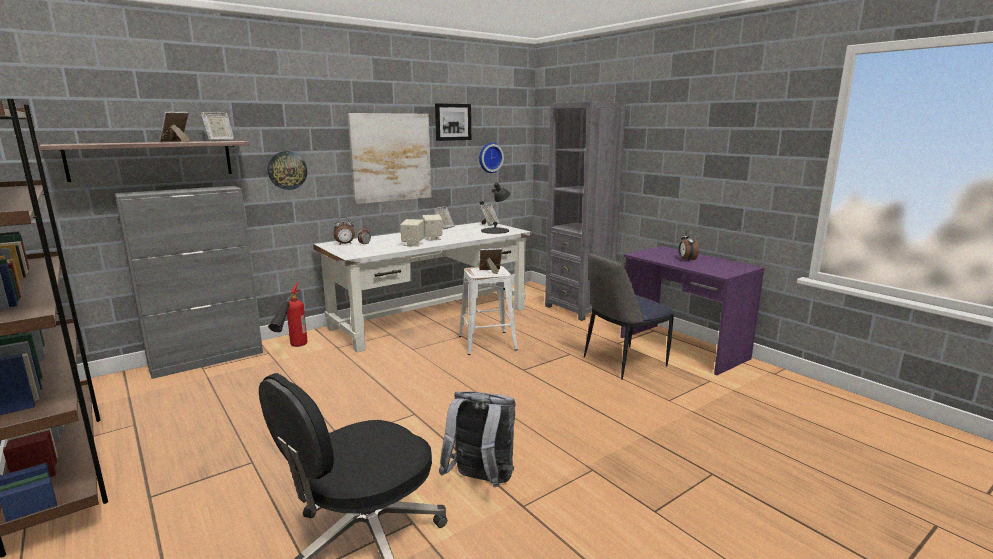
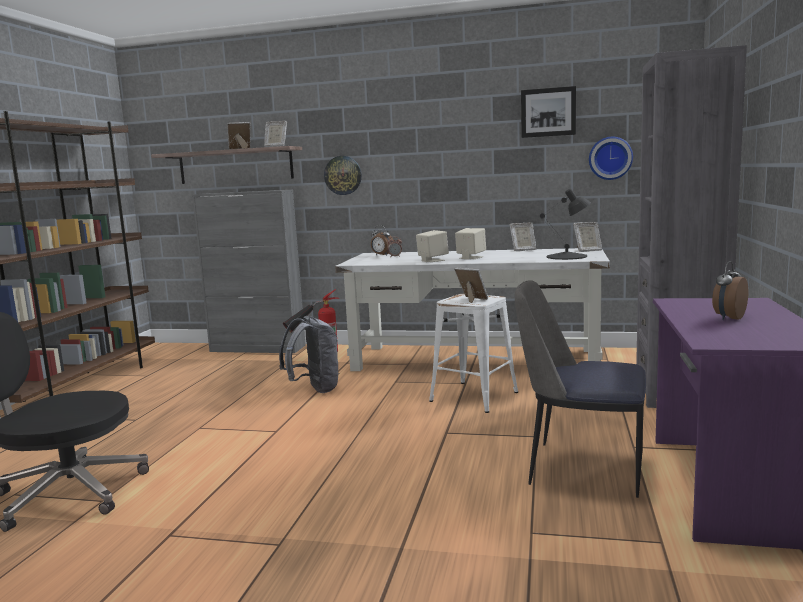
camera: 50 degrees right, 5 degrees down
picture [348,113,431,204] -> none
grey backpack [439,391,516,487] -> grey backpack moved to [279,315,338,393]

